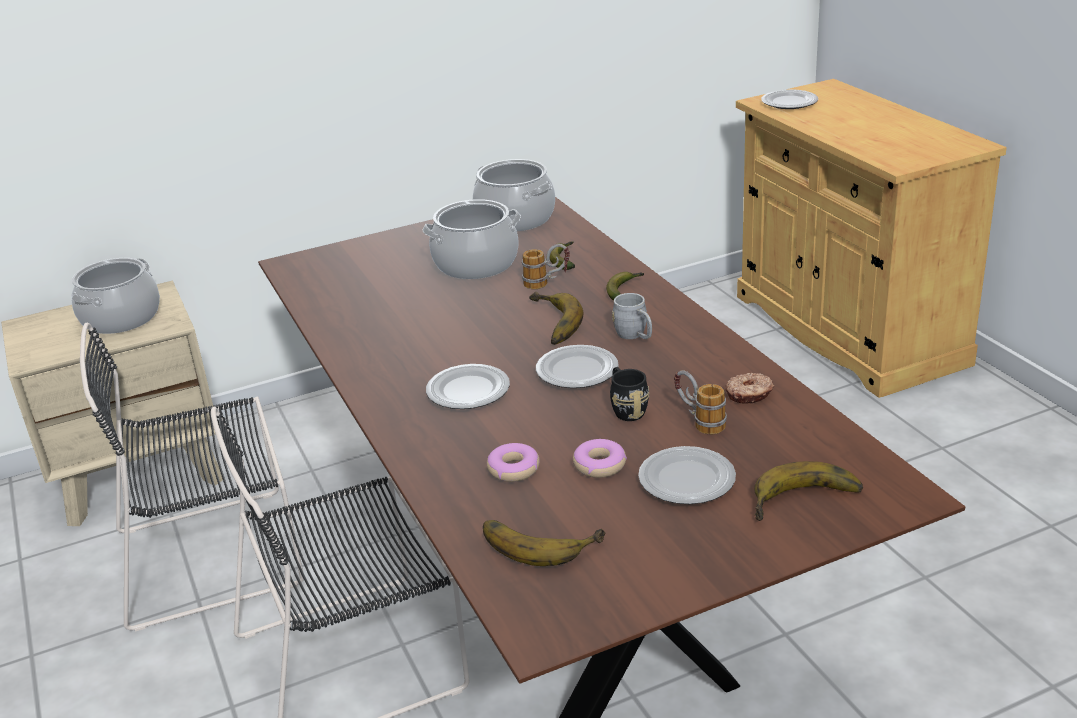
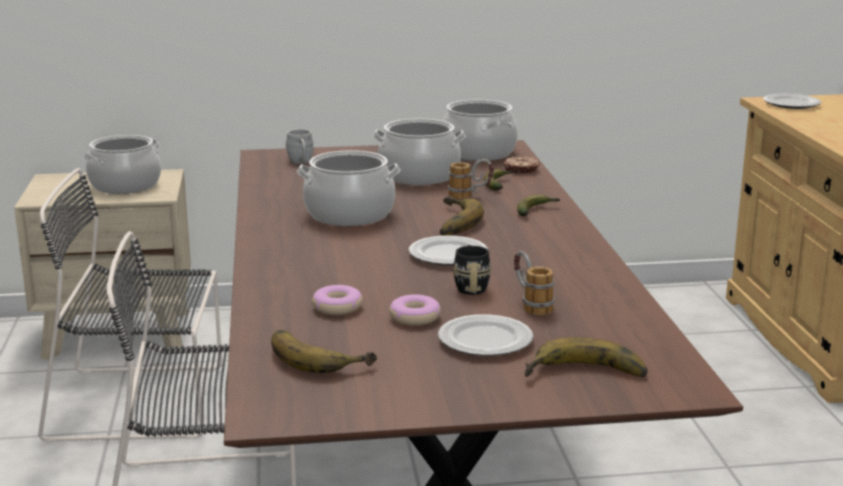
camera: 15 degrees right, 10 degrees down
plate [426,364,510,409] -> none
grey mug [612,293,652,339] -> grey mug moved to [286,129,313,164]
donut [725,373,774,404] -> donut moved to [504,156,540,173]
none -> cooking pot [297,150,400,226]

